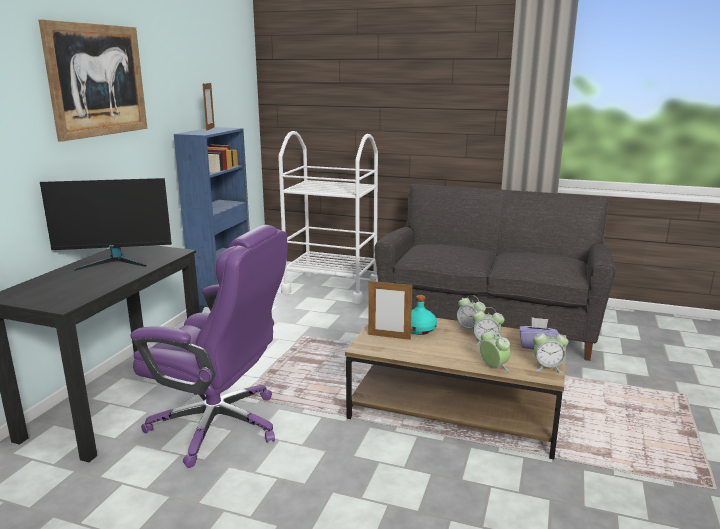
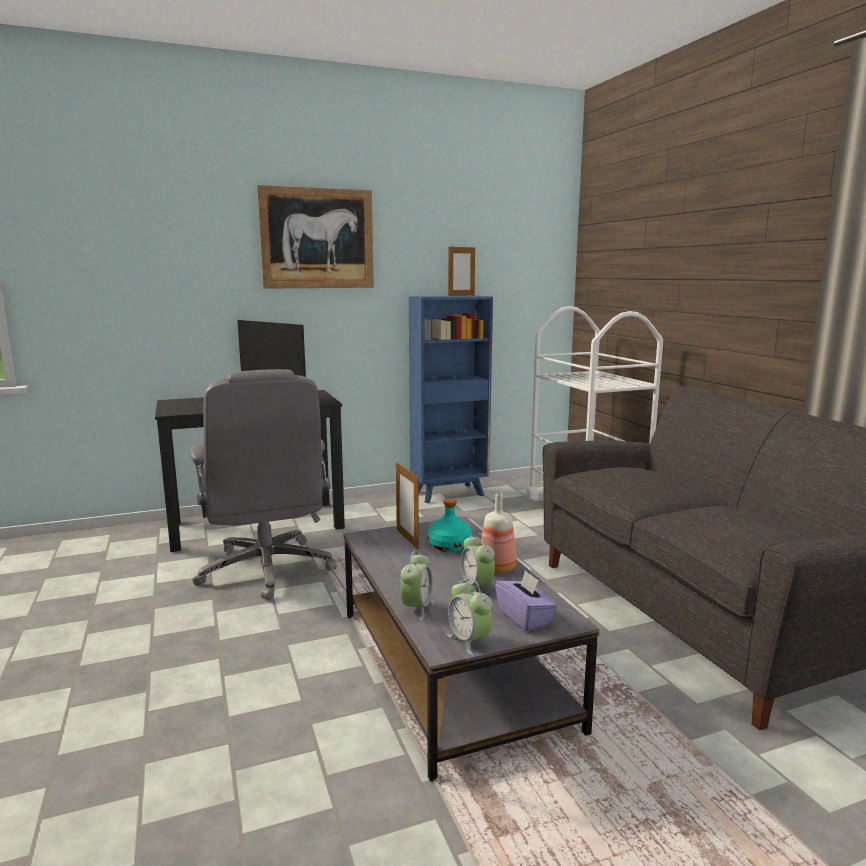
camera: 50 degrees right, 5 degrees down
purple office chair [131,225,287,468] -> grey office chair [190,369,337,600]
brown coffee table [345,318,566,459] -> grey coffee table [344,516,600,782]
alarm clock [456,295,486,335] -> bottle [481,493,517,573]

